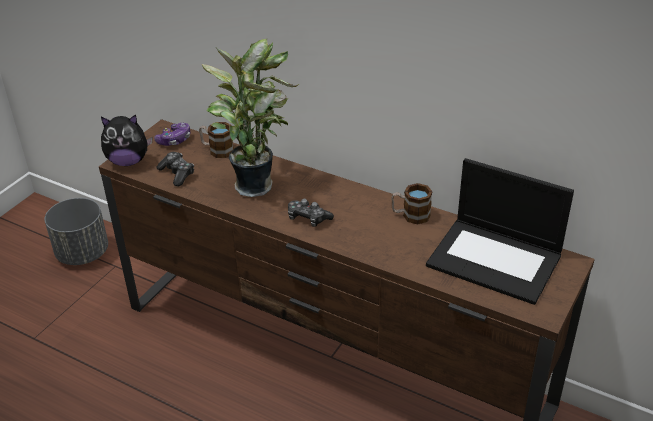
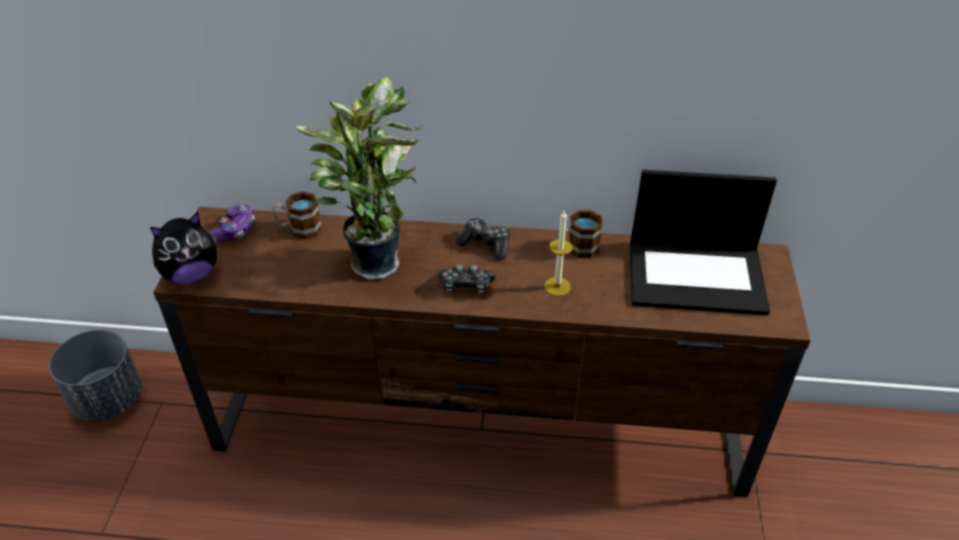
camera: 25 degrees left, 5 degrees up
game controller [156,152,194,186] -> game controller moved to [456,218,510,260]
none -> candle [544,211,573,296]

